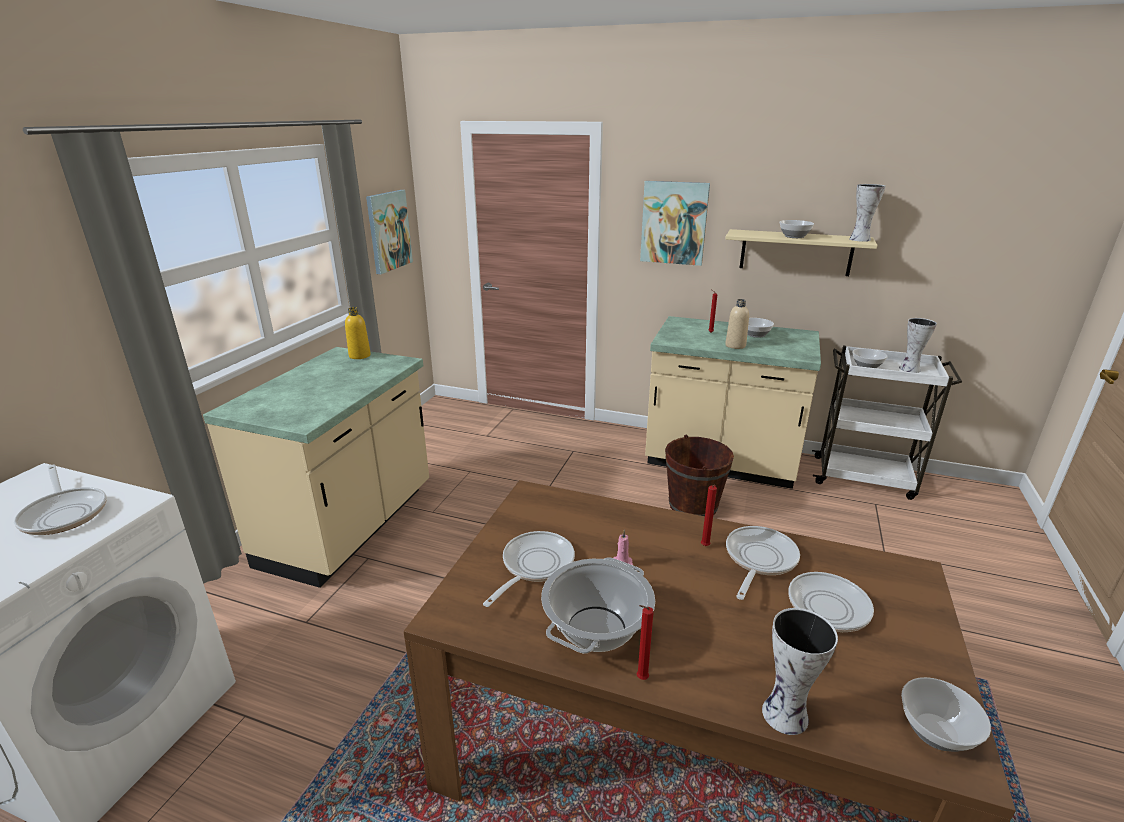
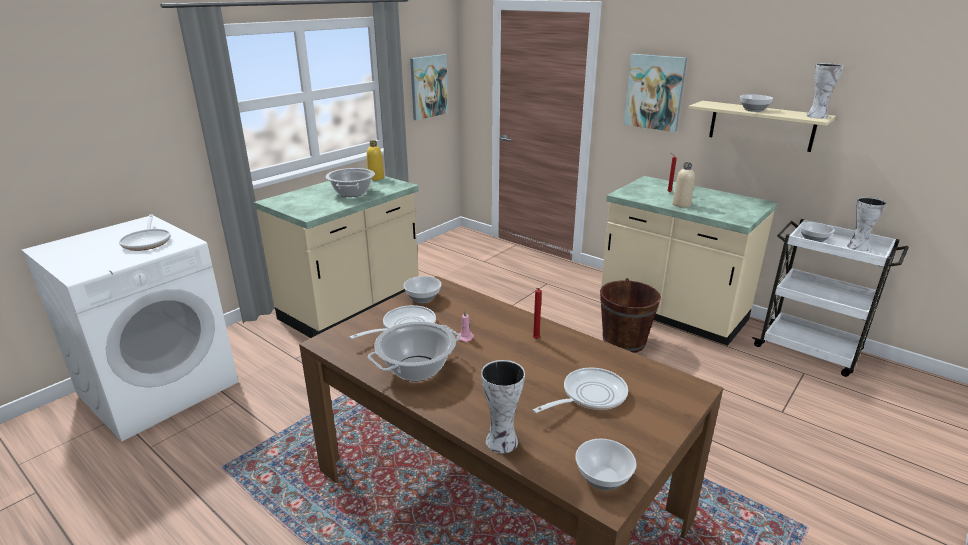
camera: 20 degrees right, 0 degrees up
red candle [637,605,654,680] -> none
frying pan [726,526,800,600] -> none
bowl [747,318,774,338] -> bowl moved to [403,276,441,303]
none -> cooking pot [326,168,375,197]

